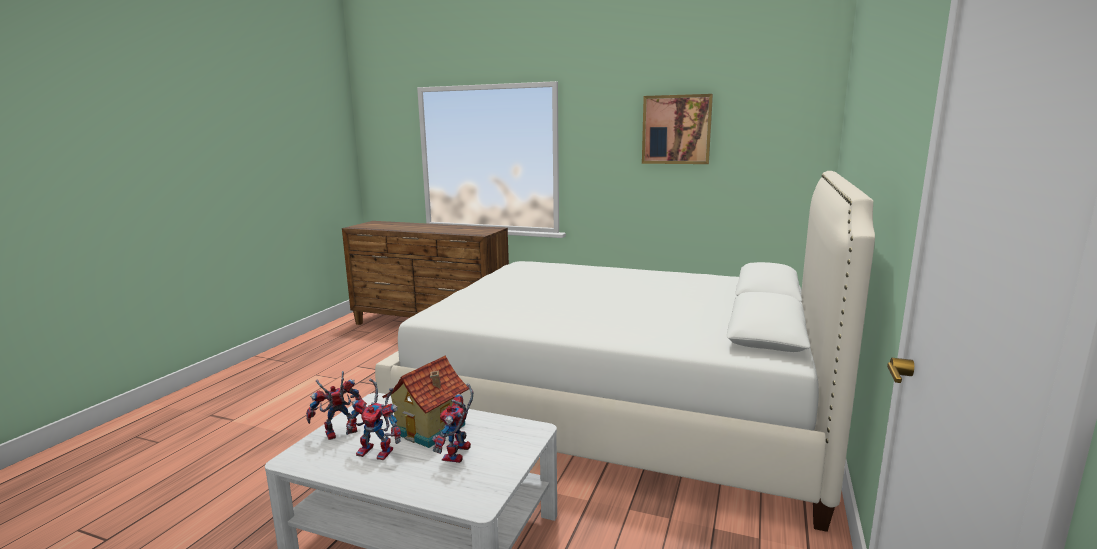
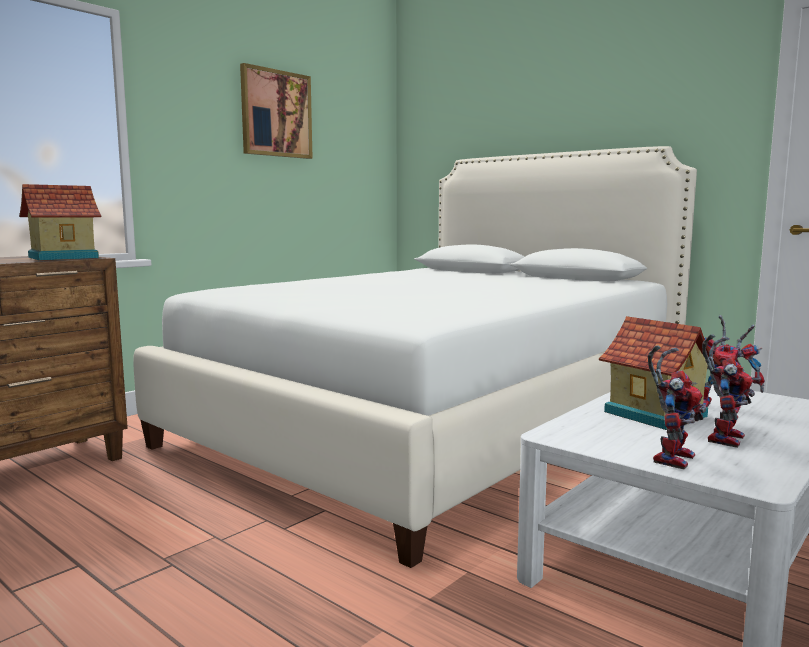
camera: 70 degrees left, 5 degrees down
toy robot [306,371,362,440] -> toy robot turned 135 degrees counterclockwise [648,345,706,470]
none -> toy house [19,184,101,260]

